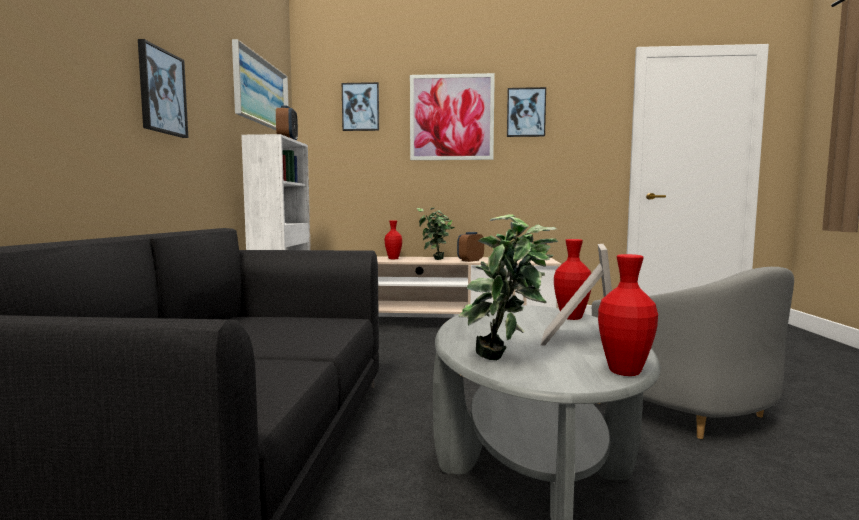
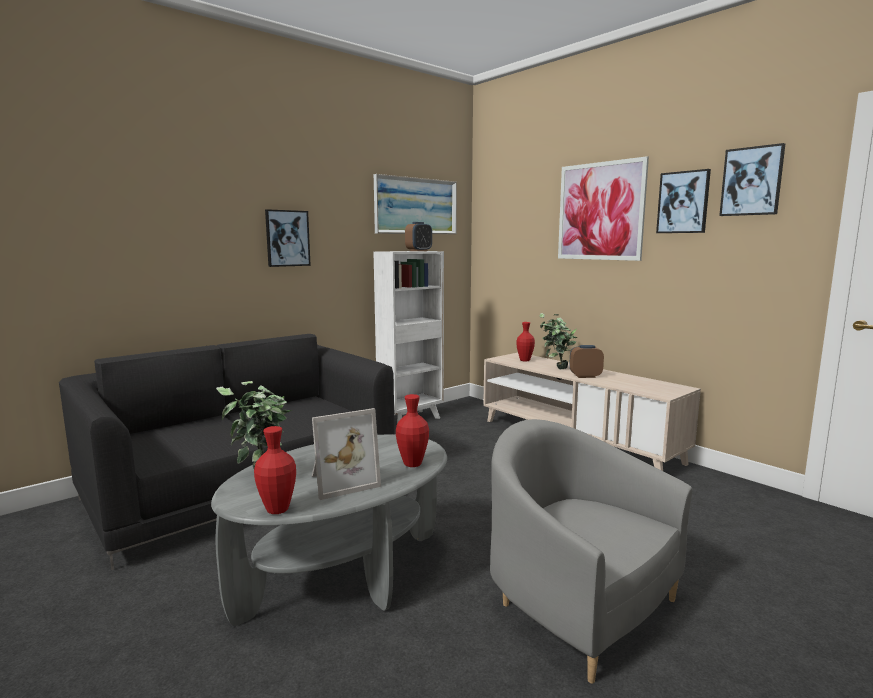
camera: 45 degrees right, 5 degrees up
picture [342,82,379,131] -> picture moved to [719,143,785,216]
grey armchair [592,267,794,439] -> grey armchair turned 120 degrees clockwise [490,419,692,684]

